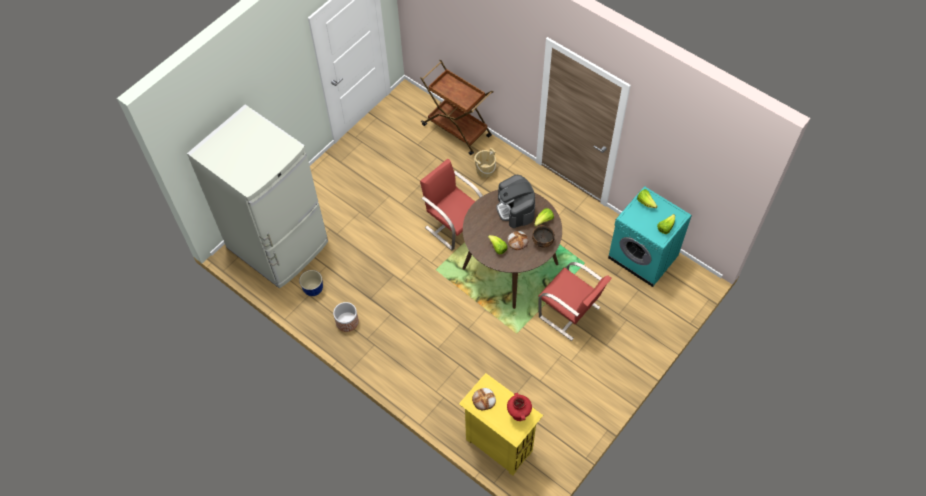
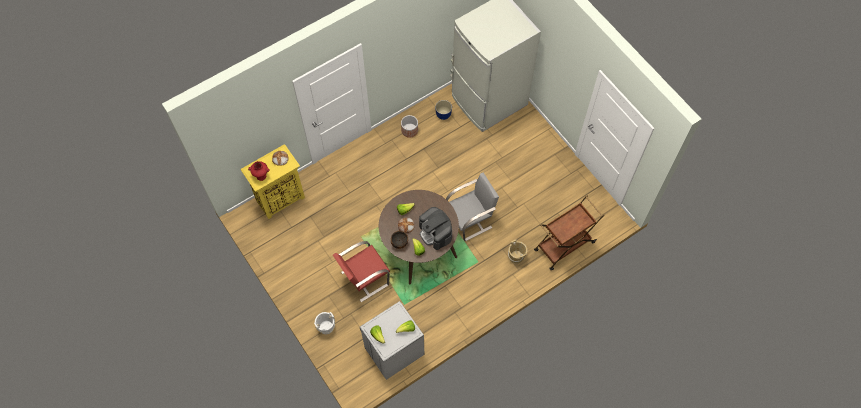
camera: 105 degrees right, 5 degrees up
red chair [420,159,483,250] -> grey chair [446,172,499,241]
coffee machine [496,175,535,228] -> coffee machine turned 120 degrees counterclockwise [419,207,452,250]
turquoise washing machine [608,186,692,287] -> white washing machine [360,301,424,380]
none -> white bucket [314,312,335,334]

